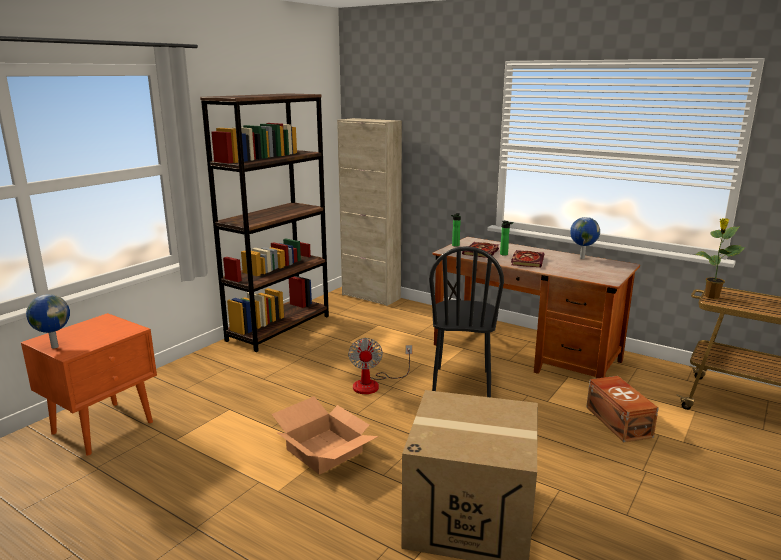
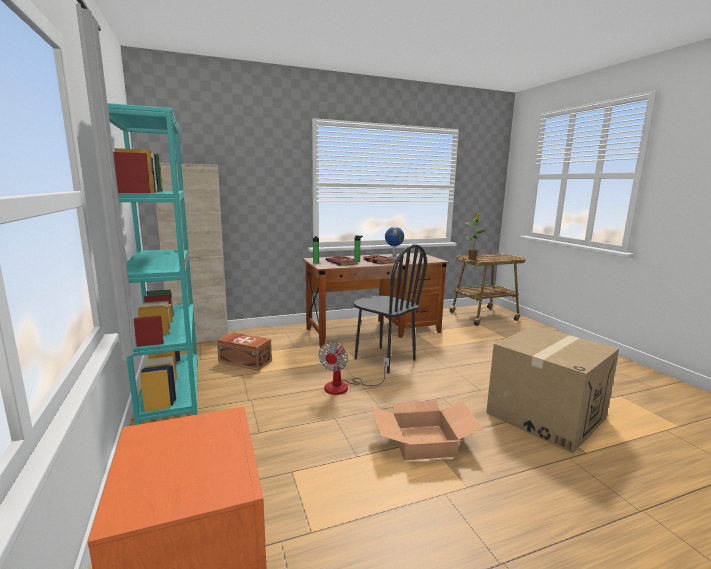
camera: 55 degrees left, 5 degrees down
globe [26,294,70,349] -> none
brown bookcase [200,93,329,352] -> turquoise bookcase [107,103,198,425]
fan [348,338,412,394] -> fan turned 75 degrees clockwise [318,342,389,395]
brown storage box [586,376,659,442] -> brown storage box moved to [217,332,272,370]

